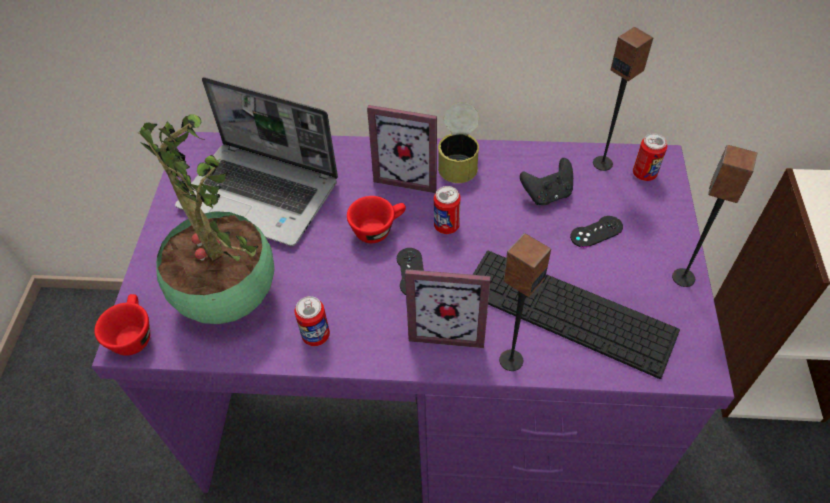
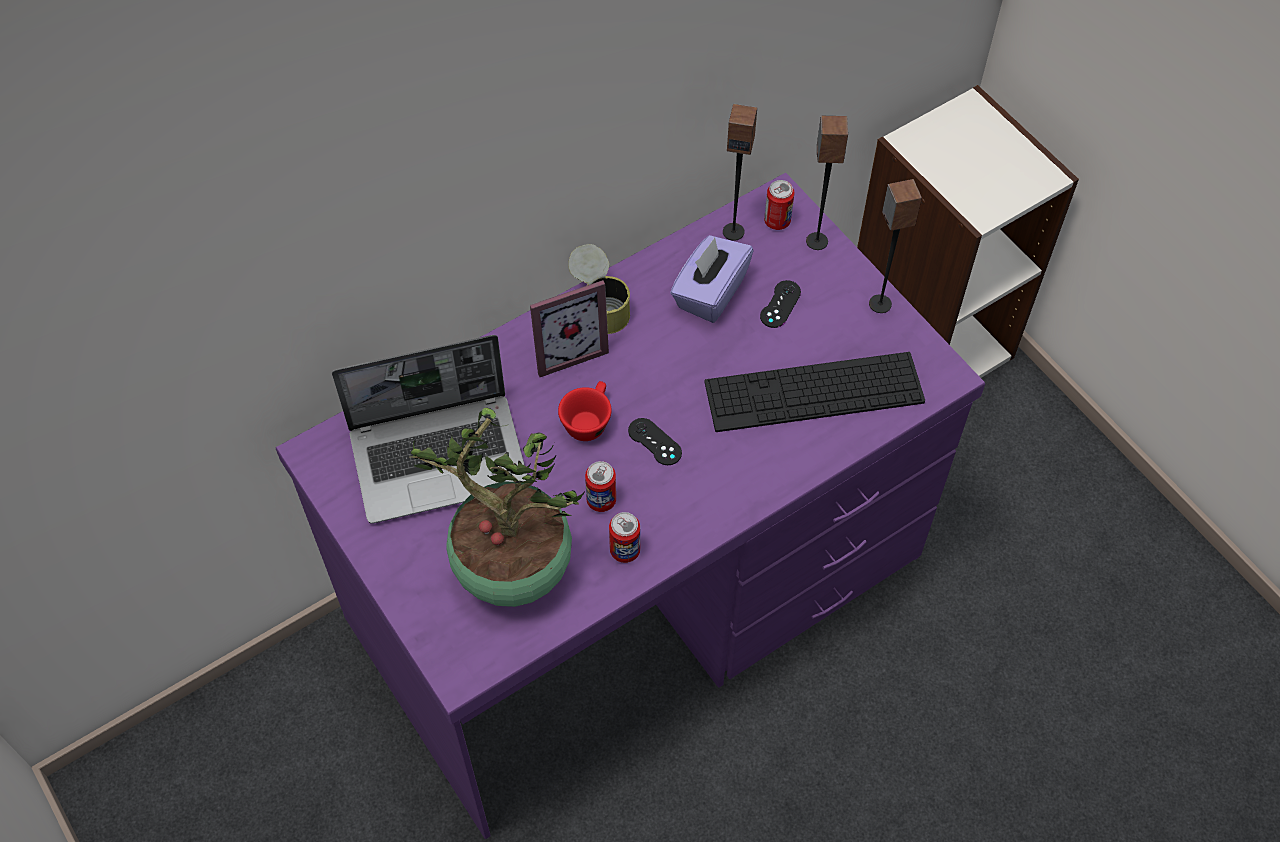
camera: 40 degrees left, 5 degrees up
red cup [94,294,150,356] -> none
picture frame [405,269,491,348] -> none
can [434,186,461,234] -> can moved to [585,461,616,512]
speaker [499,233,551,371] -> speaker moved to [806,116,848,250]
black game controller [520,158,573,205] -> purple tissue box [670,235,754,323]

